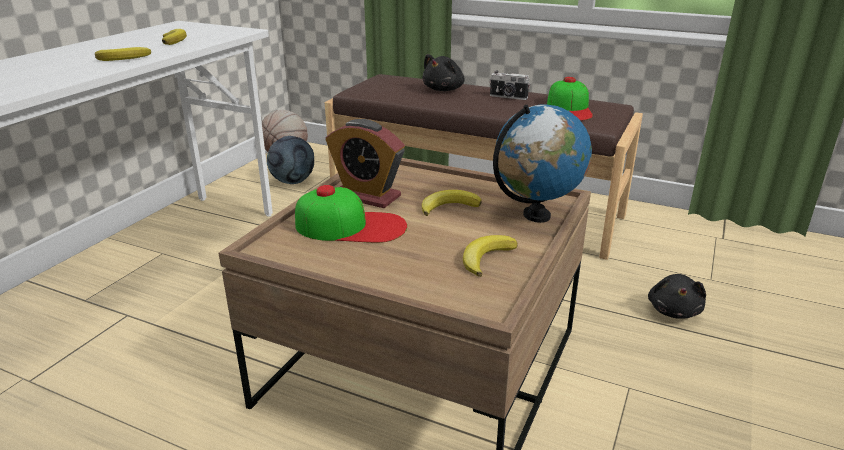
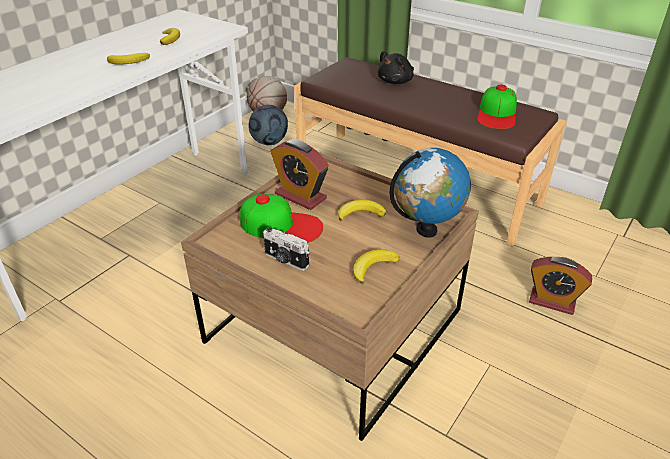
camera: 10 degrees right, 10 degrees up
camera [490,71,530,100] -> camera moved to [263,227,309,271]
black plush toy [648,274,706,319] -> alarm clock [529,257,592,315]

